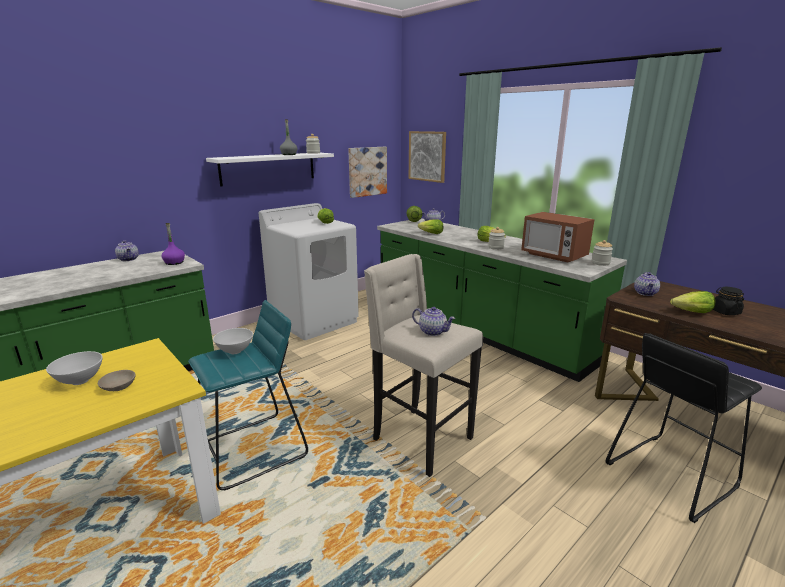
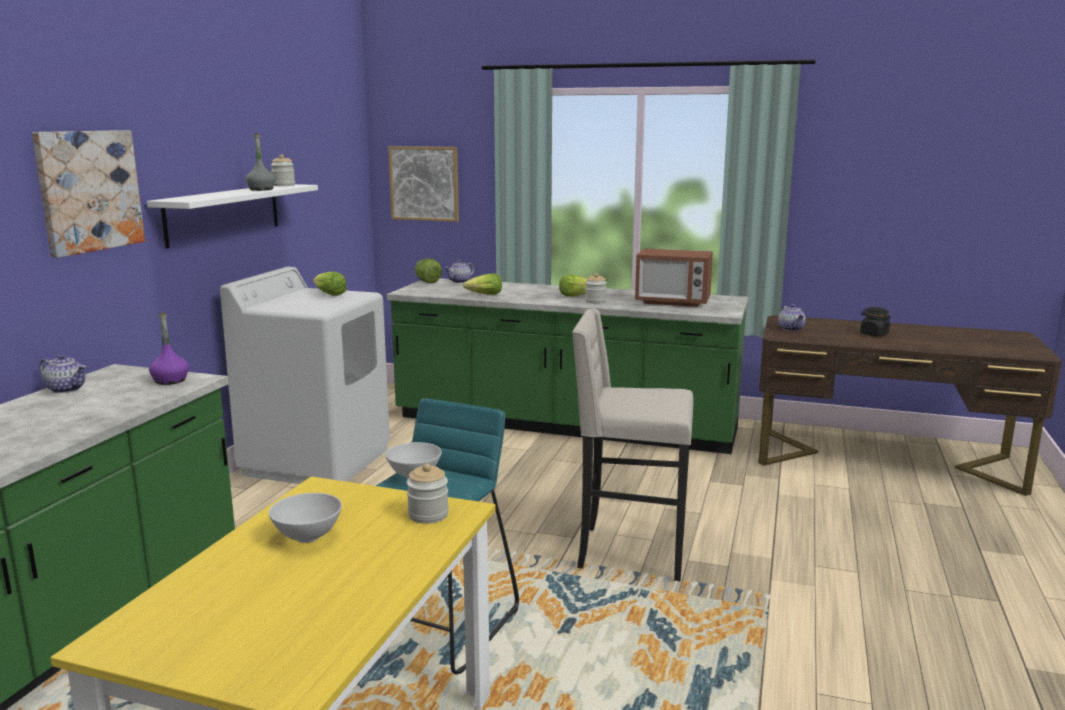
camera: 30 degrees left, 5 degrees down
beige bowl [98,370,136,391] -> none
picture [348,147,387,198] -> picture moved to [32,130,145,258]
teapot [412,307,455,336] -> none
jar [591,240,613,266] -> jar moved to [406,463,449,524]
black stool [606,333,762,523] -> none
lettuce [670,291,715,313] -> none

